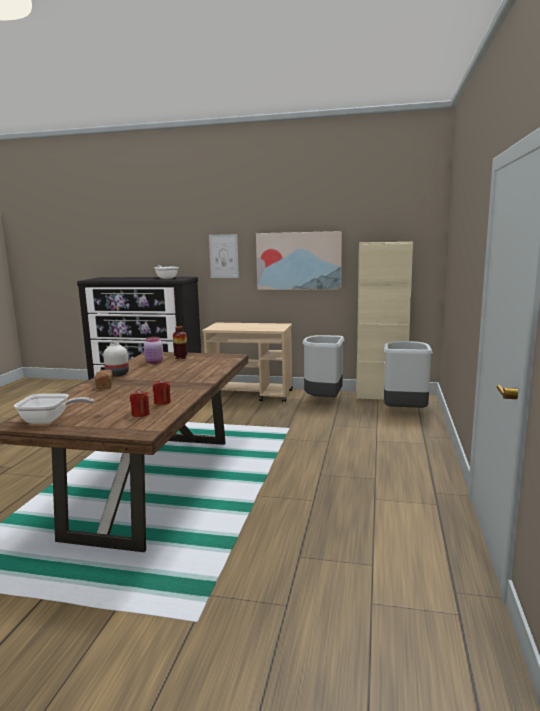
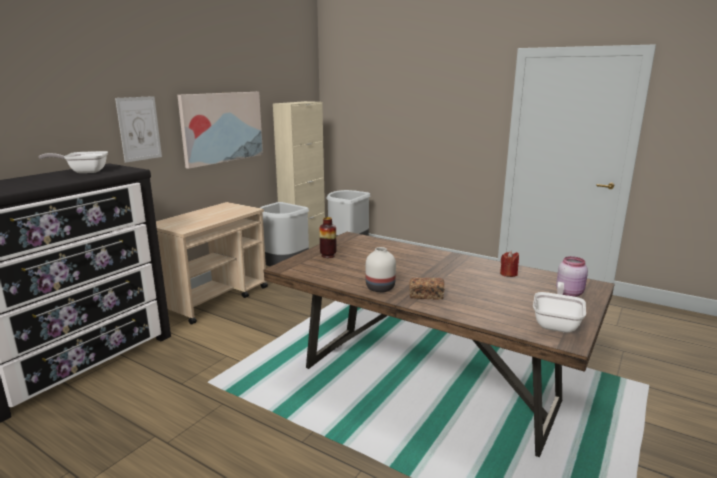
camera: 70 degrees left, 5 degrees up
red candle [130,389,150,417] -> none
pink jar [144,337,164,364] -> pink jar moved to [556,256,588,297]

